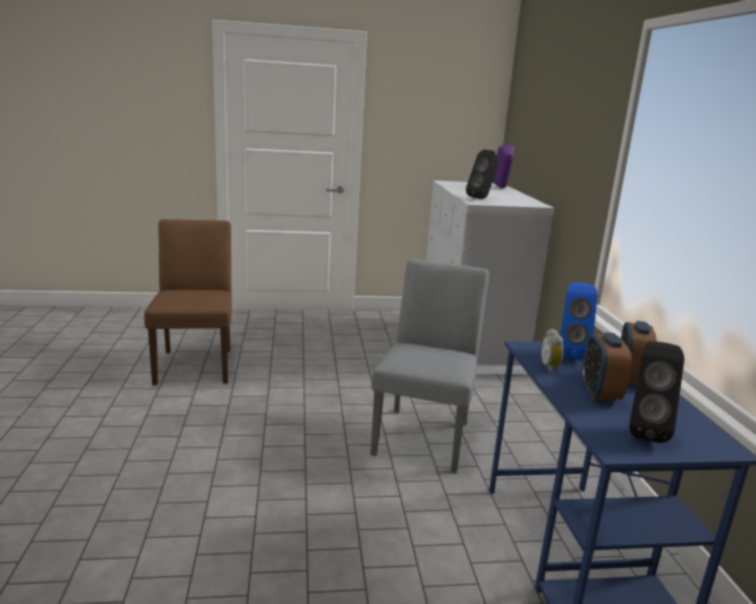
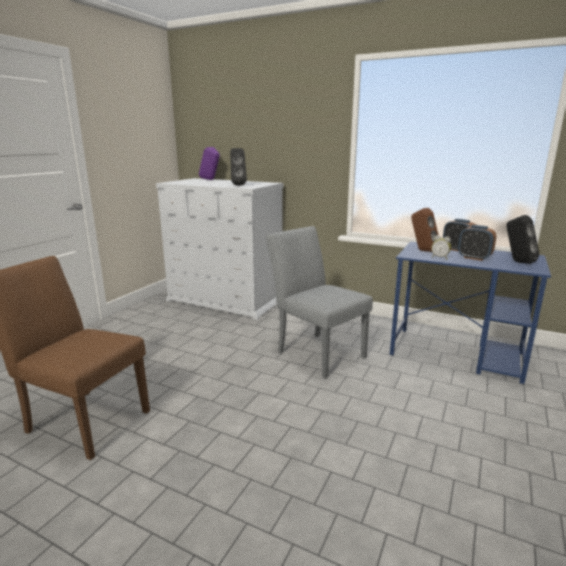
camera: 55 degrees left, 0 degrees up
blue speaker [560,283,597,360] -> brown speaker [411,208,439,252]

